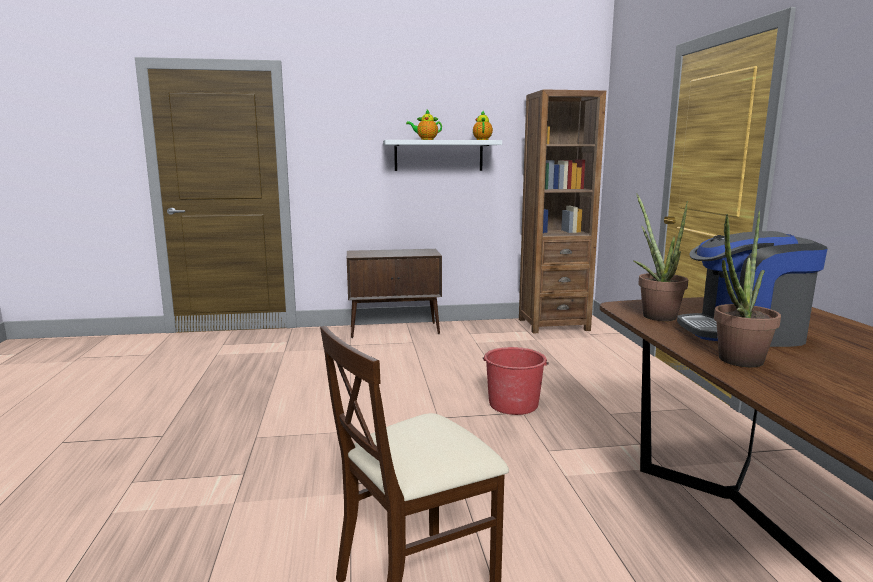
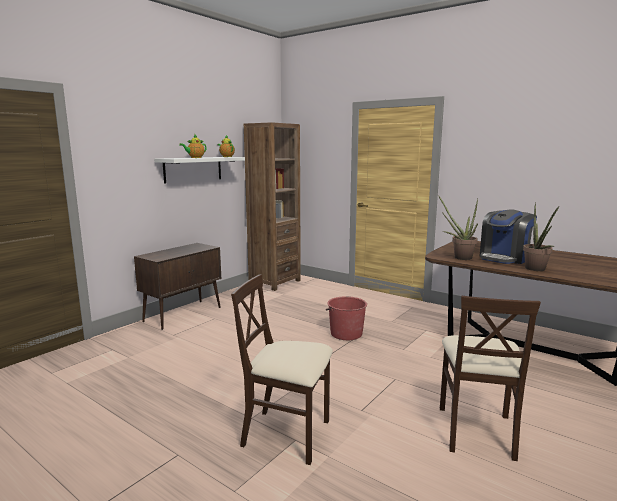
camera: 45 degrees left, 0 degrees up
none -> beige chair [231,275,333,465]

